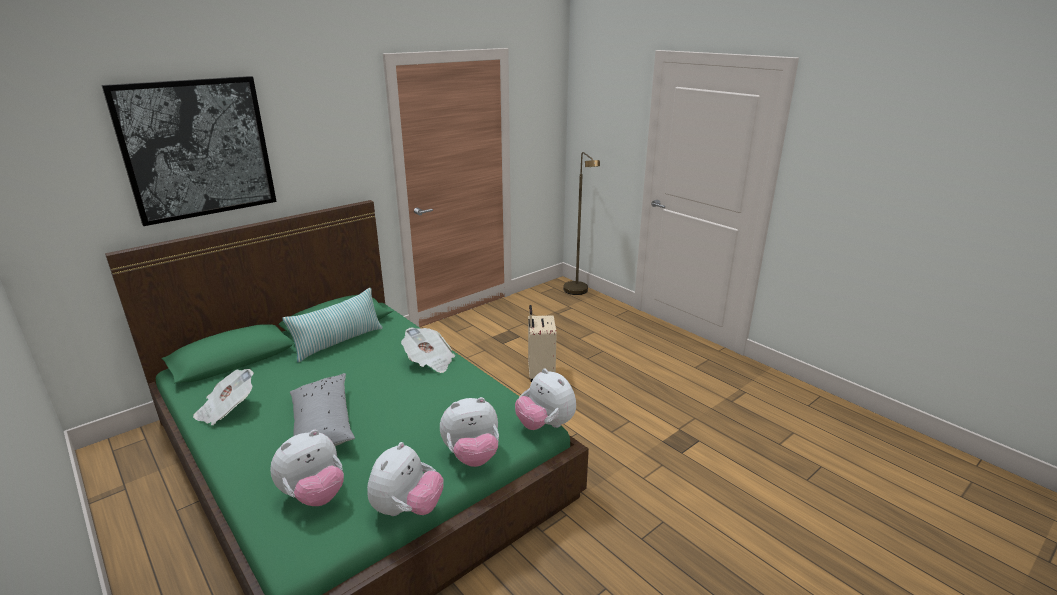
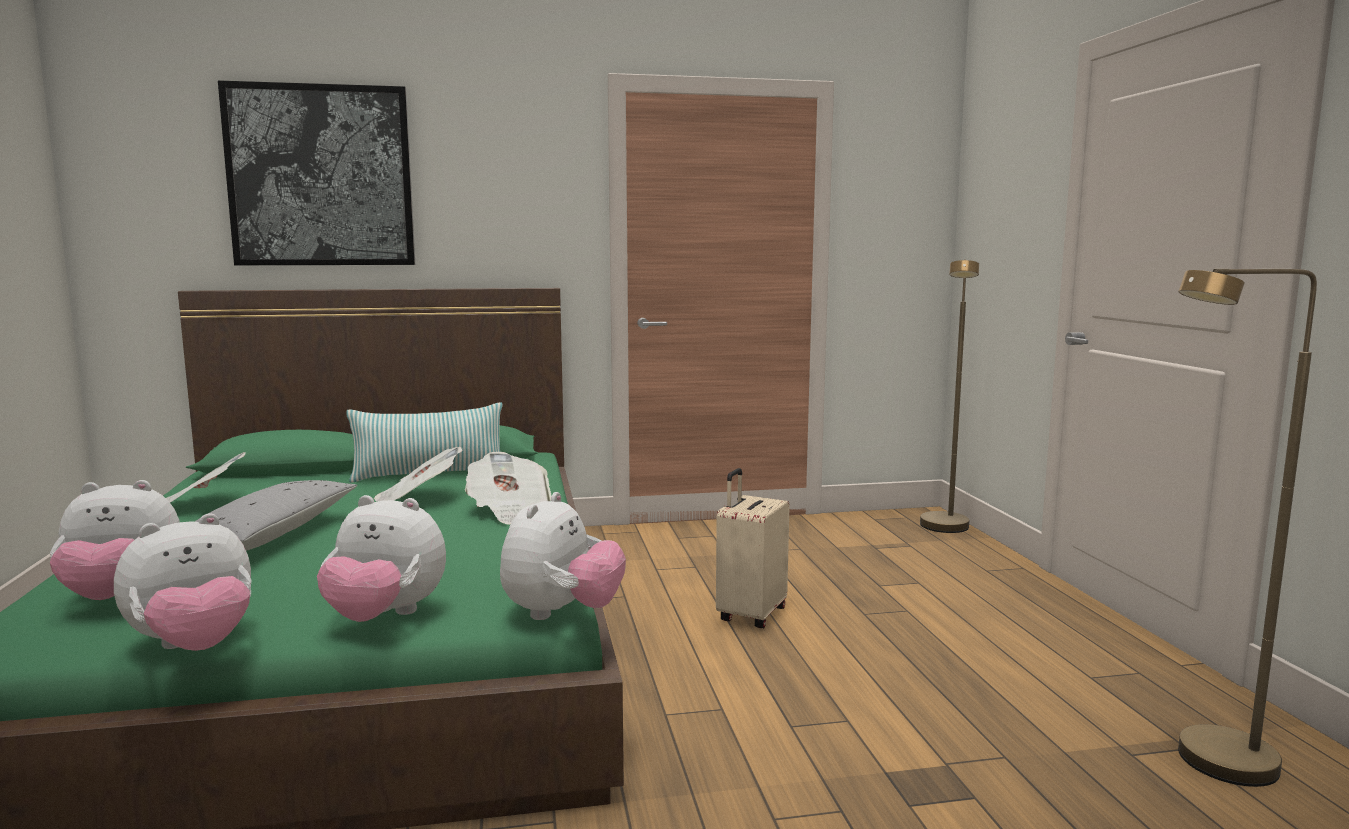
camera: 30 degrees right, 15 degrees down
plush toy [515,368,576,430] -> plush toy turned 150 degrees counterclockwise [500,492,626,620]
none -> newspaper [374,447,462,502]
none -> brown floor lamp [1178,269,1317,787]

